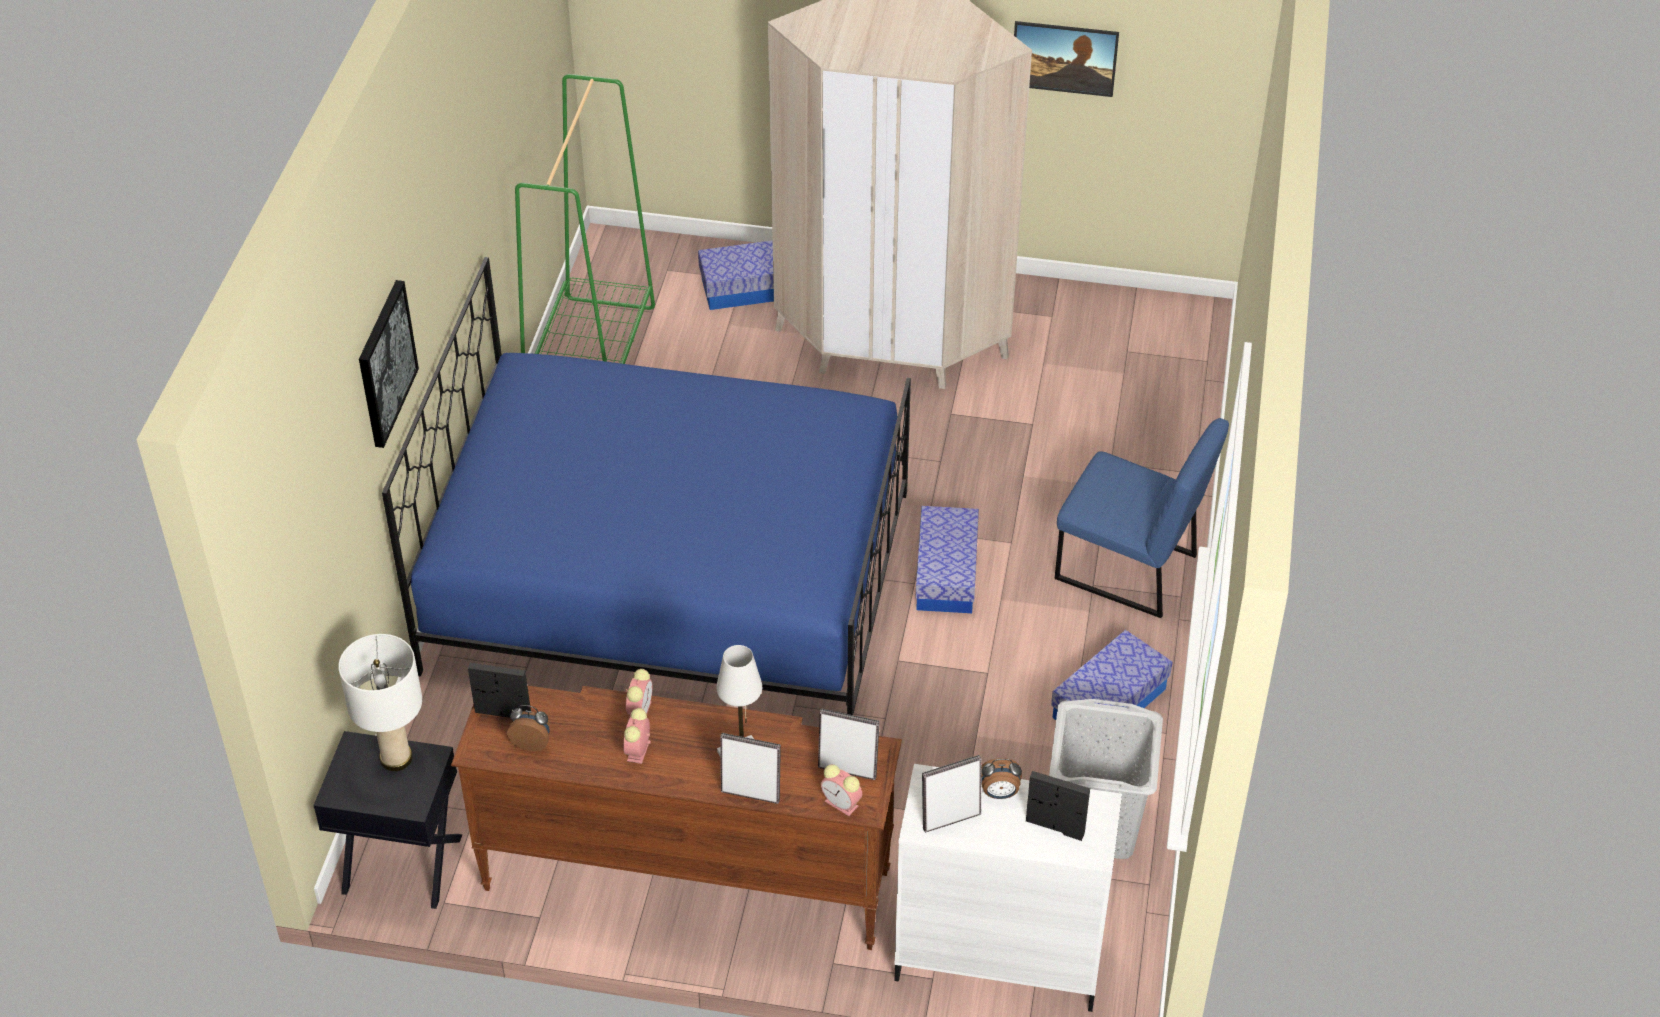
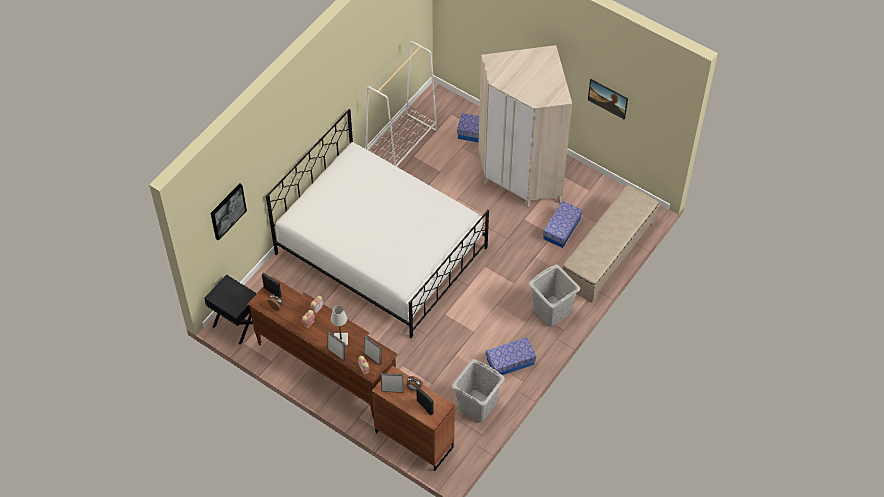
camera: 25 degrees right, 10 degrees up
white table lamp [338,634,422,771] -> none
picture [359,280,419,448] -> picture moved to [211,183,247,241]
blue bed [382,257,911,715] -> white bed [266,109,489,338]
green clothes rack [515,74,655,364] -> white clothes rack [366,41,437,167]
white dresser [894,764,1122,1012] -> brown dresser [372,366,455,471]
storage box [915,506,979,613] -> storage box moved to [543,201,583,248]
blue chair [1055,418,1229,618] -> grey laundry basket [528,264,580,327]
none -> beige bench [562,185,658,303]

